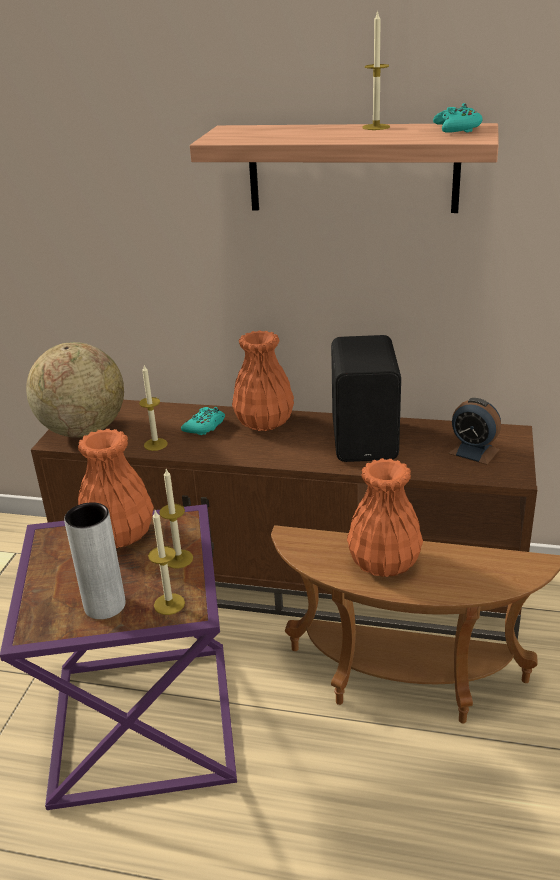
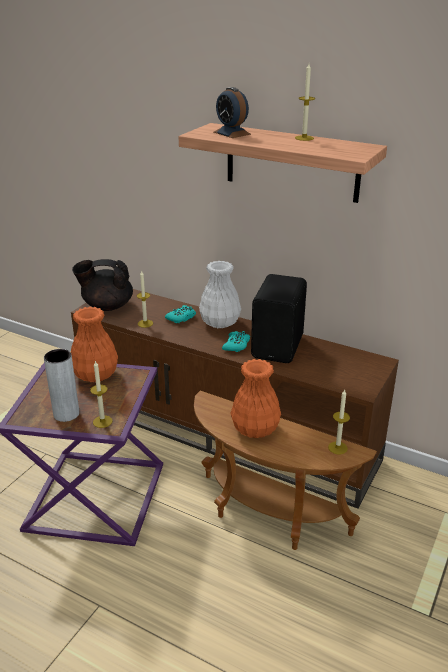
camera: 15 degrees right, 0 degrees up
globe [26,342,124,438] -> black teapot [72,259,133,311]
candle [159,469,193,568] -> candle moved to [328,390,350,454]
orange vase [232,330,294,431] -> white vase [199,261,241,328]
turquoise game controller [433,103,482,133] -> turquoise game controller moved to [222,331,250,352]
alarm clock [448,398,501,465] -> alarm clock moved to [214,87,251,138]

